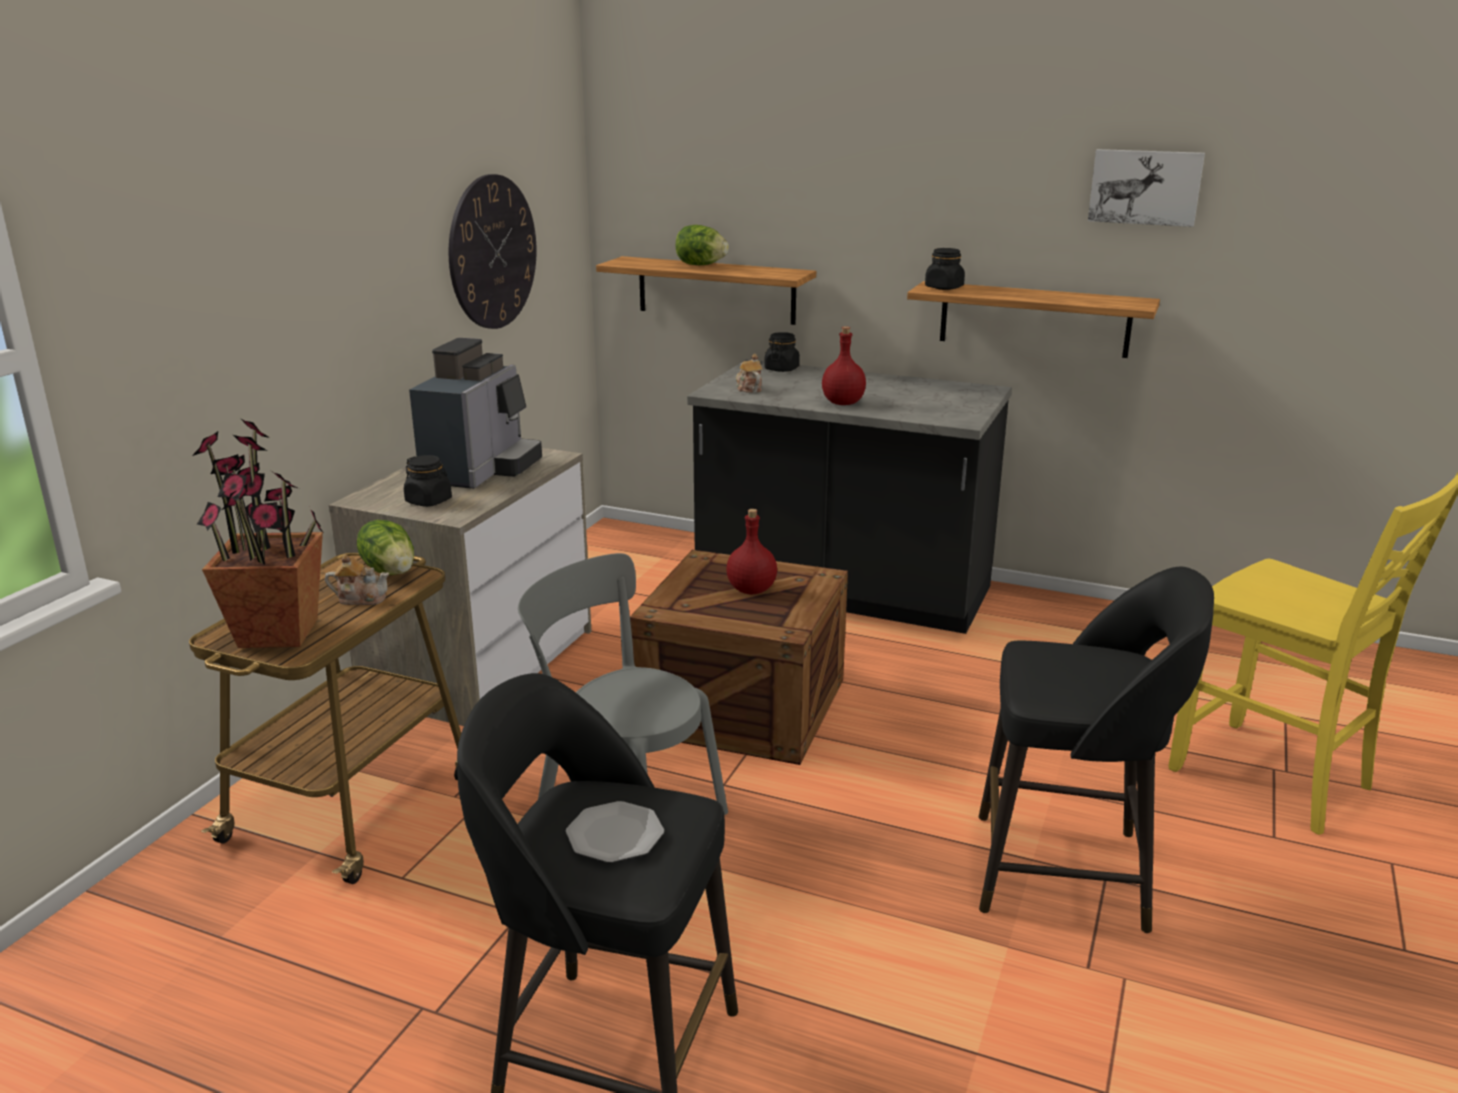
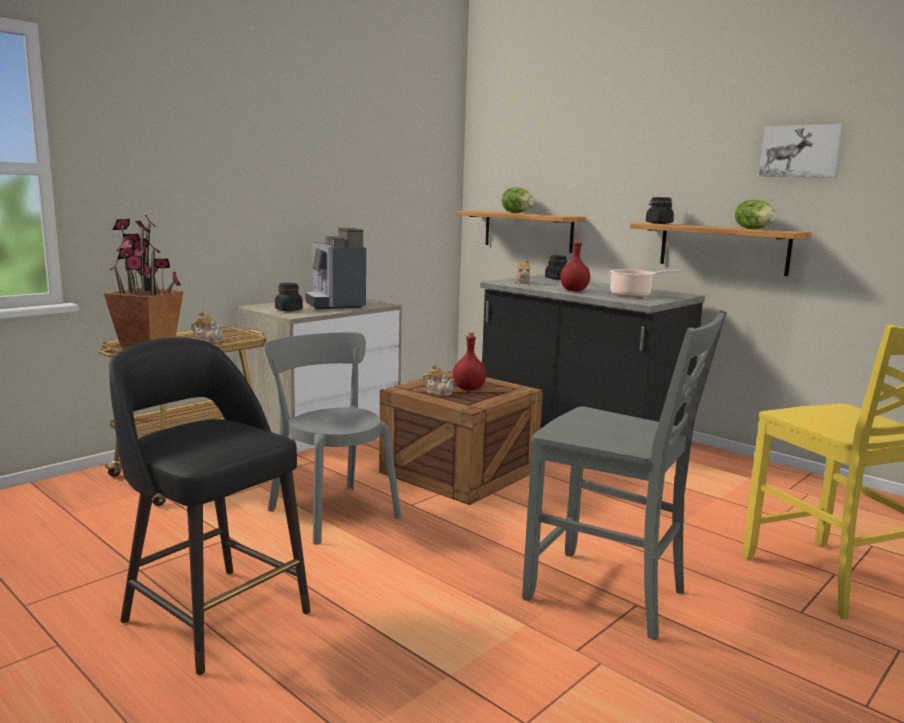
camera: 20 degrees right, 10 degrees down
lettuce [357,520,414,575] -> lettuce moved to [735,200,776,229]
coffee machine [409,338,542,489] -> coffee machine turned 120 degrees clockwise [305,228,366,309]
wall clock [449,174,537,329] -> none
plate [566,801,664,863] -> none
black stool [979,567,1214,933] -> grey chair [522,310,727,640]
none -> teapot [423,364,454,396]
none -> cooking pot [610,269,679,297]

